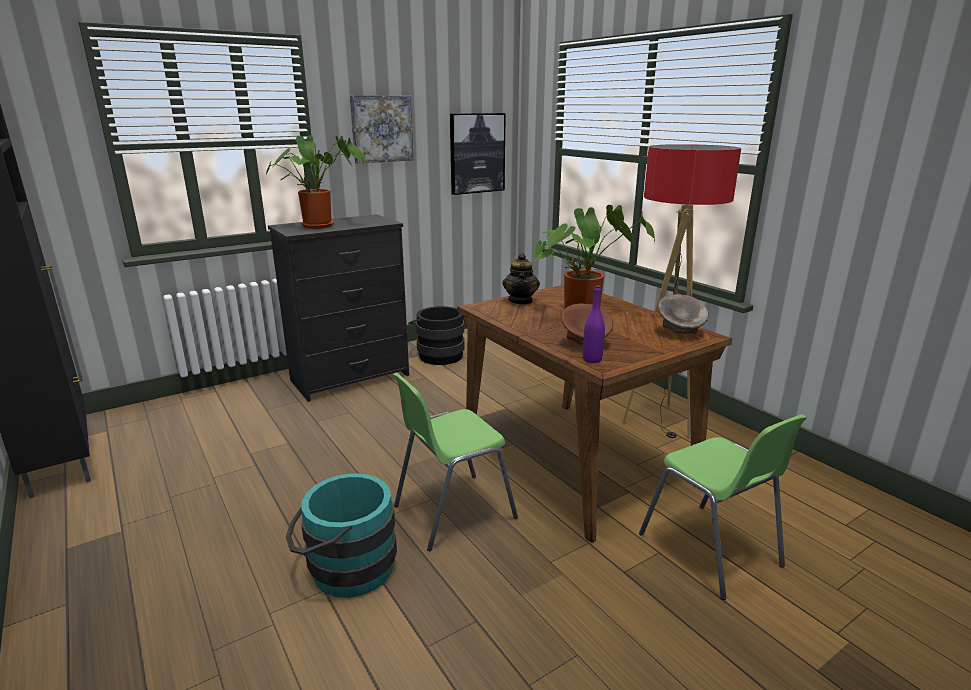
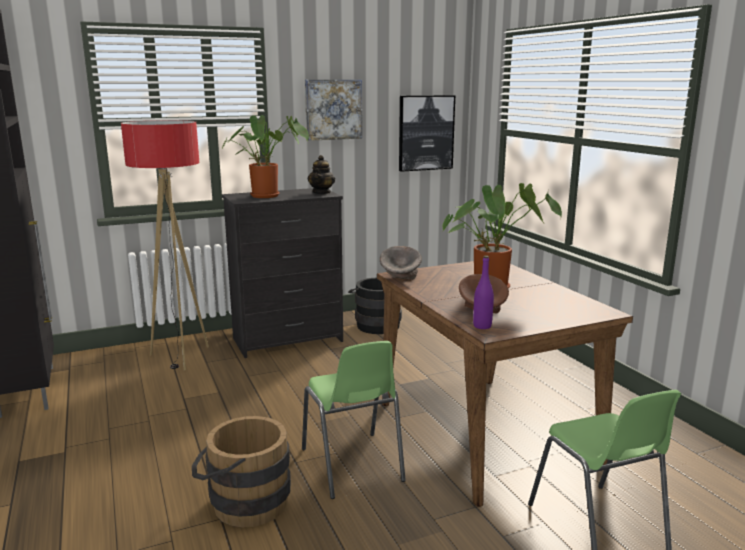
camera: 10 degrees right, 5 degrees down
turquoise bucket [286,473,397,598] -> brown bucket [192,416,291,528]
green chair [393,373,518,551] -> green chair turned 90 degrees counterclockwise [302,341,406,499]
teapot [502,253,540,305] -> teapot moved to [308,155,335,194]
floor lamp [622,144,741,439] -> floor lamp moved to [121,120,209,371]
grey bowl [658,294,709,334] -> grey bowl moved to [380,246,422,280]

